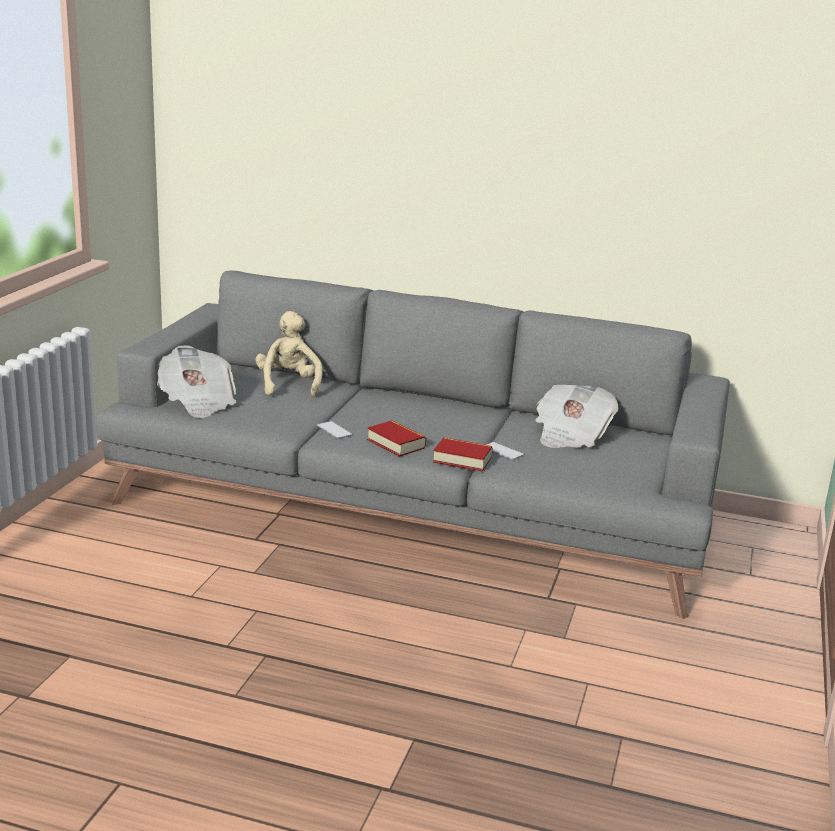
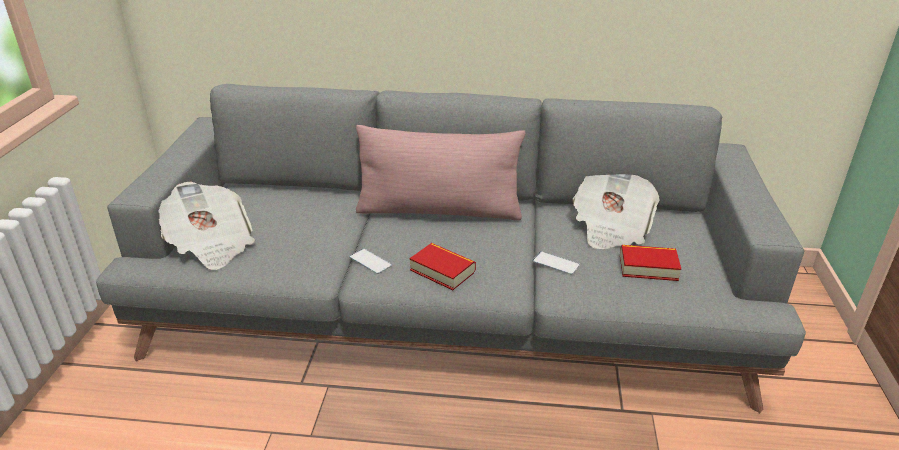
camera: 10 degrees left, 10 degrees up
beige plush toy [256,311,323,397] -> none
book [433,437,493,472] -> book moved to [620,245,681,281]
none -> pink pillow [356,125,526,220]

